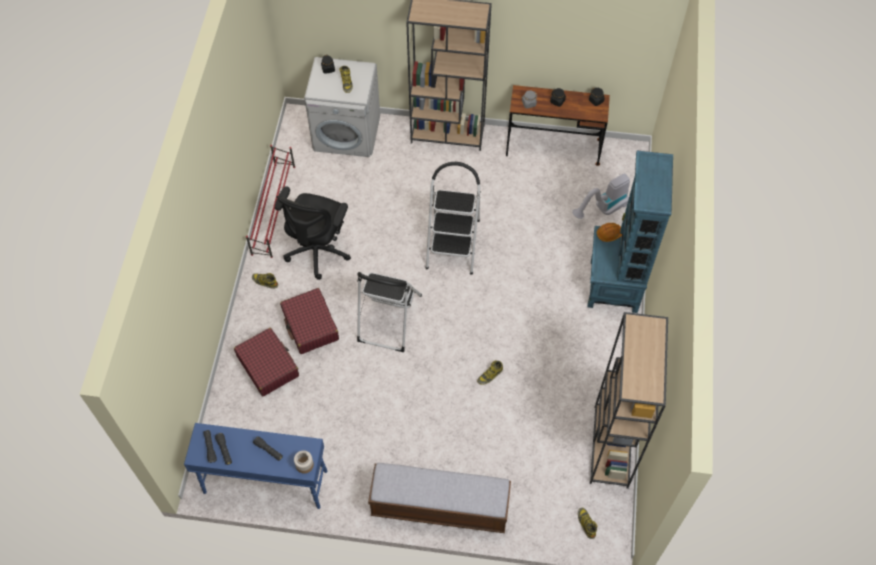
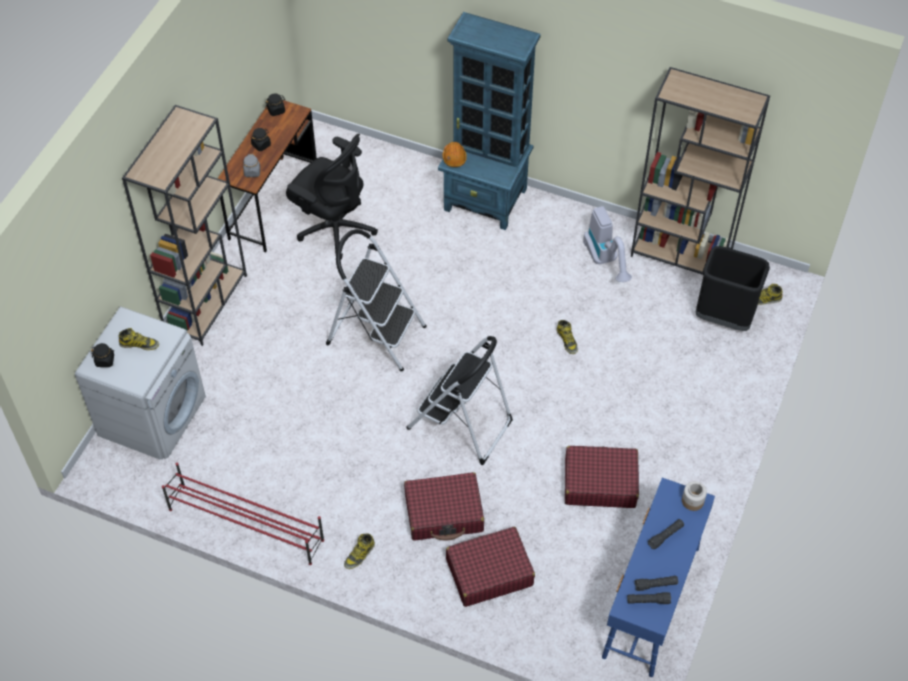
camera: 75 degrees left, 5 degrees down
black office chair [275,186,351,280] -> black office chair moved to [286,134,378,259]
bench [368,463,511,533] -> none
vacuum cleaner [572,173,630,219] -> vacuum cleaner moved to [583,206,632,282]
none -> red suitcase [565,446,639,508]
none -> black trash can [696,246,770,331]

